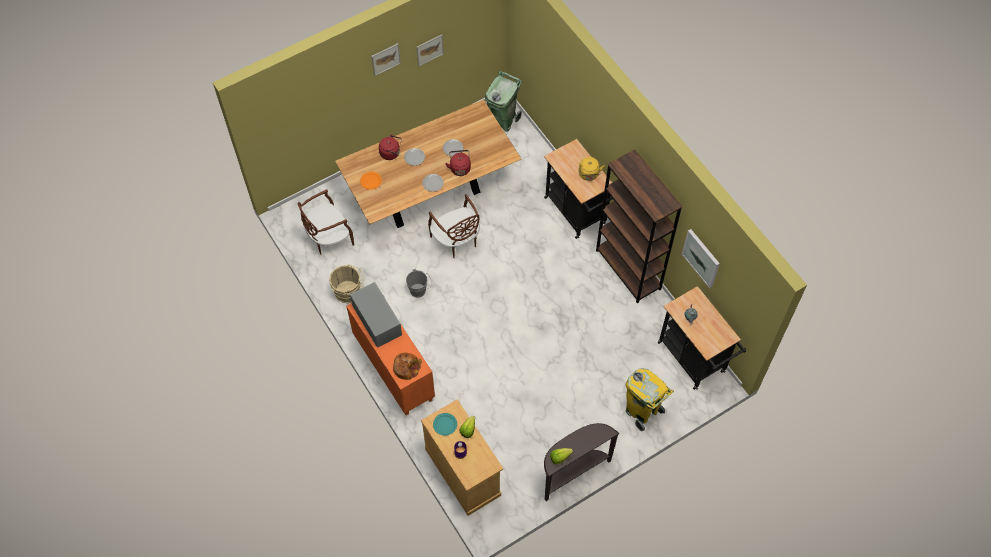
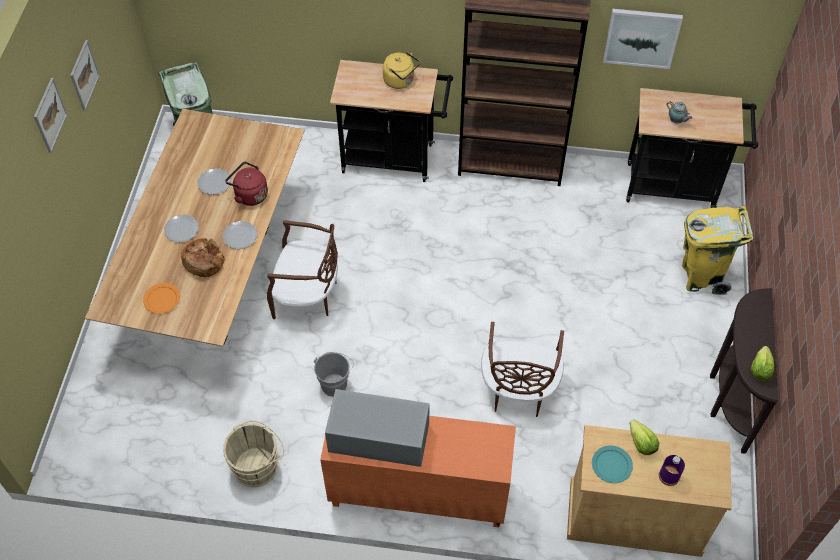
camera: 50 degrees left, 5 degrees down
brown chair [298,189,354,255] -> brown chair moved to [481,322,564,417]
red kettle [379,134,402,160] -> none
bread [393,352,422,380] -> bread moved to [181,238,225,278]

